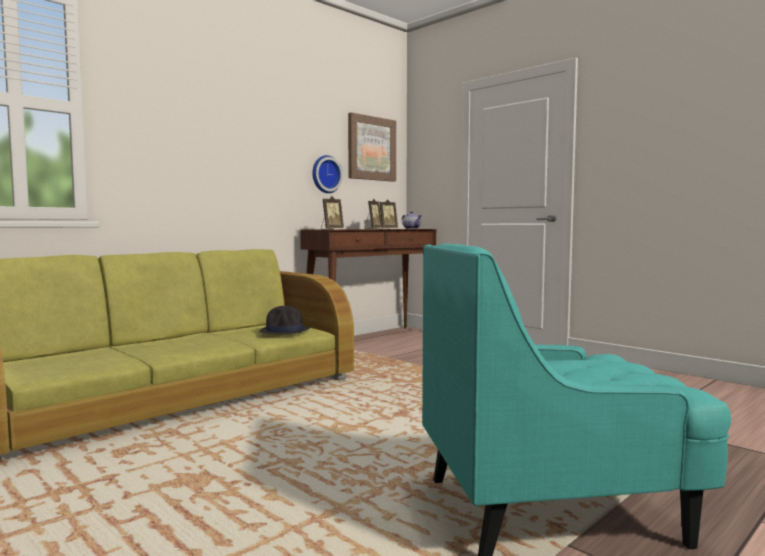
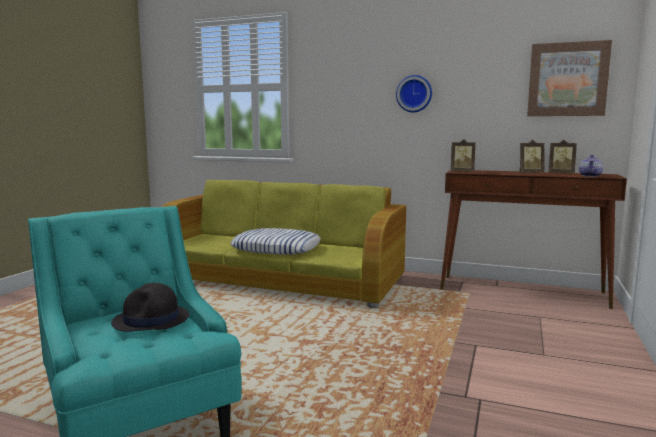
camera: 65 degrees right, 5 degrees up
black hat [259,306,310,334] -> black hat moved to [111,283,189,332]
wall clock [312,155,343,193] -> wall clock moved to [396,75,432,112]
none -> pillow [230,228,321,255]

